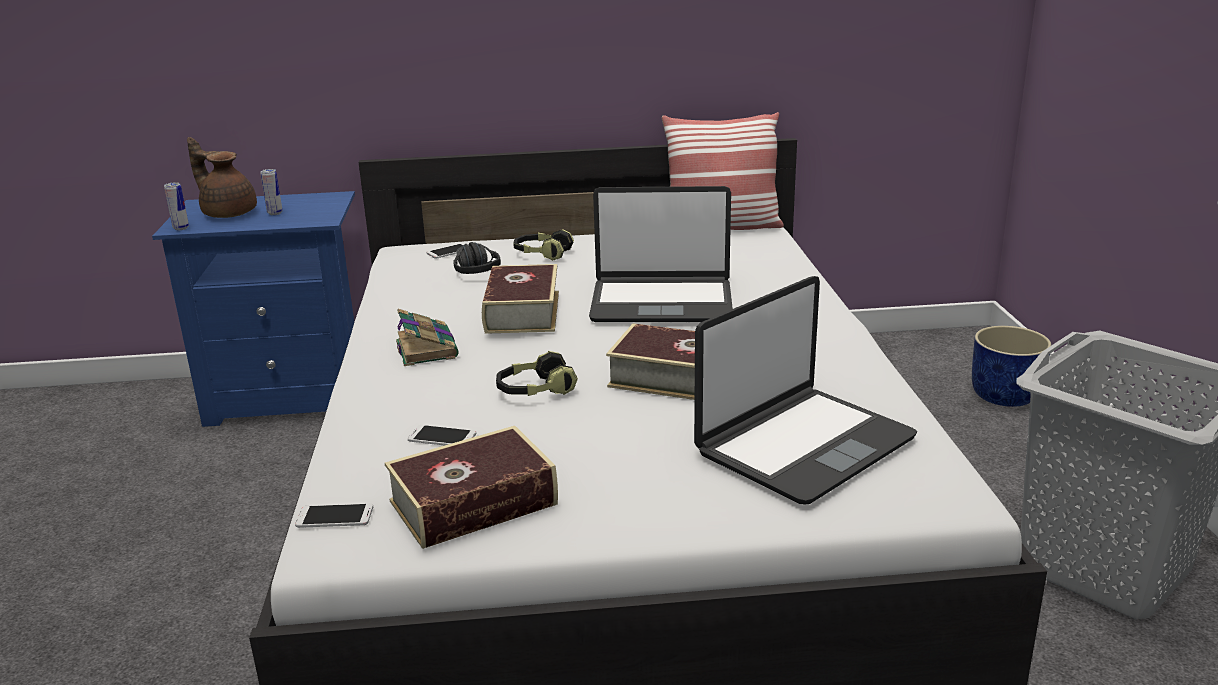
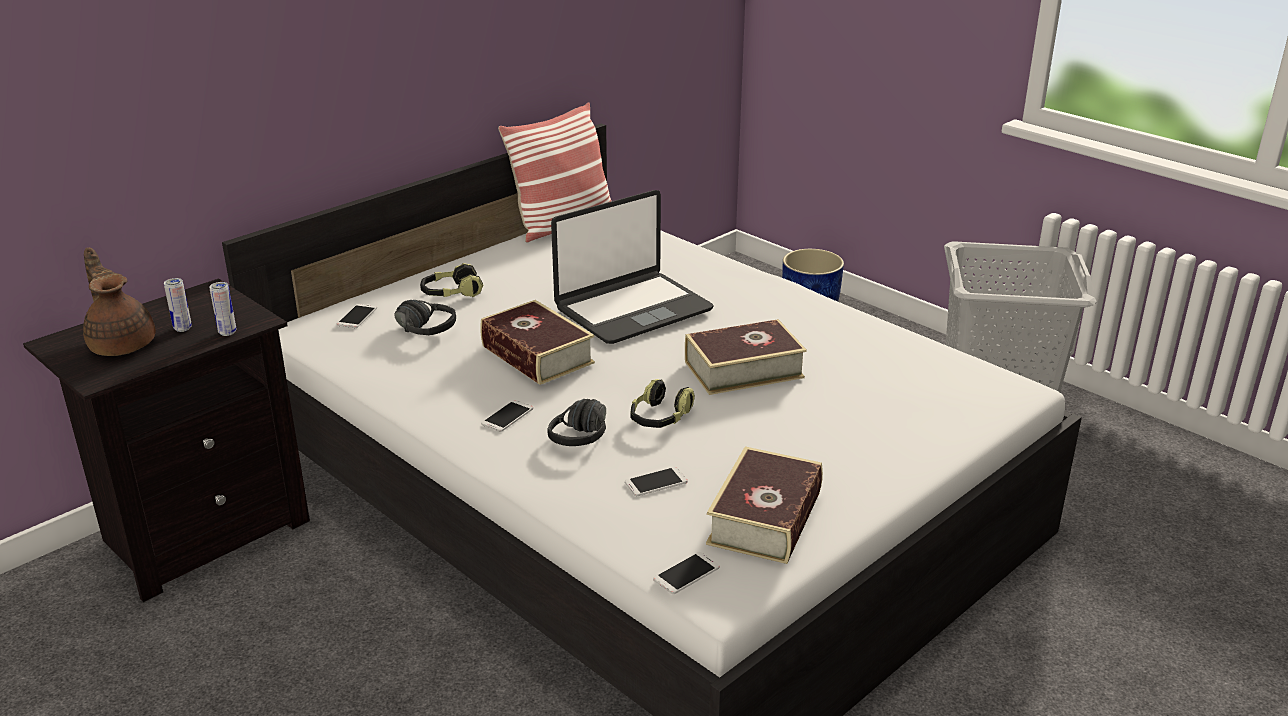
camera: 40 degrees left, 5 degrees up
blue nightstand [152,191,355,427] -> black nightstand [23,278,310,602]
can [164,182,189,230] -> can moved to [209,282,236,336]
brown teapot [187,137,257,218] -> brown teapot turned 60 degrees clockwise [83,248,156,356]
book [396,309,458,366] -> phone [481,400,533,432]
laptop [694,276,917,505] -> none
none -> black headphones [547,399,606,446]

